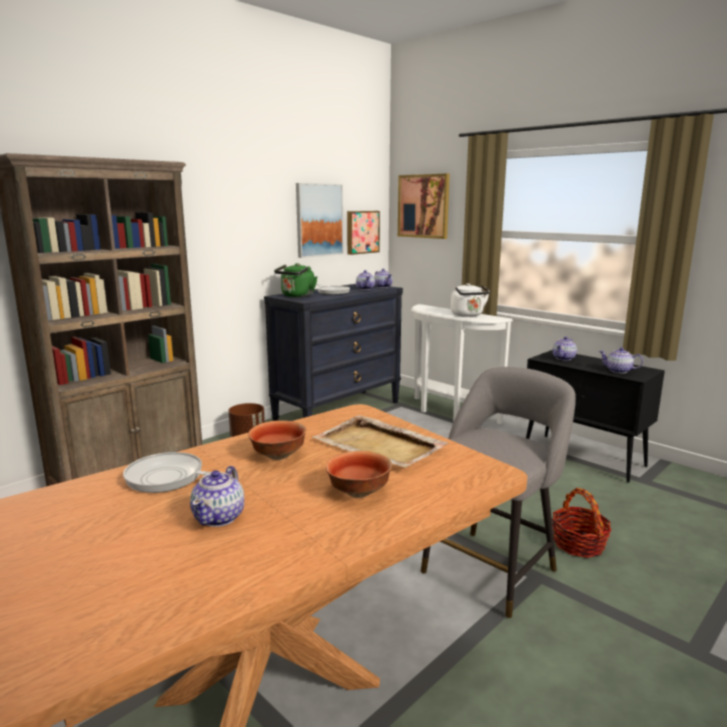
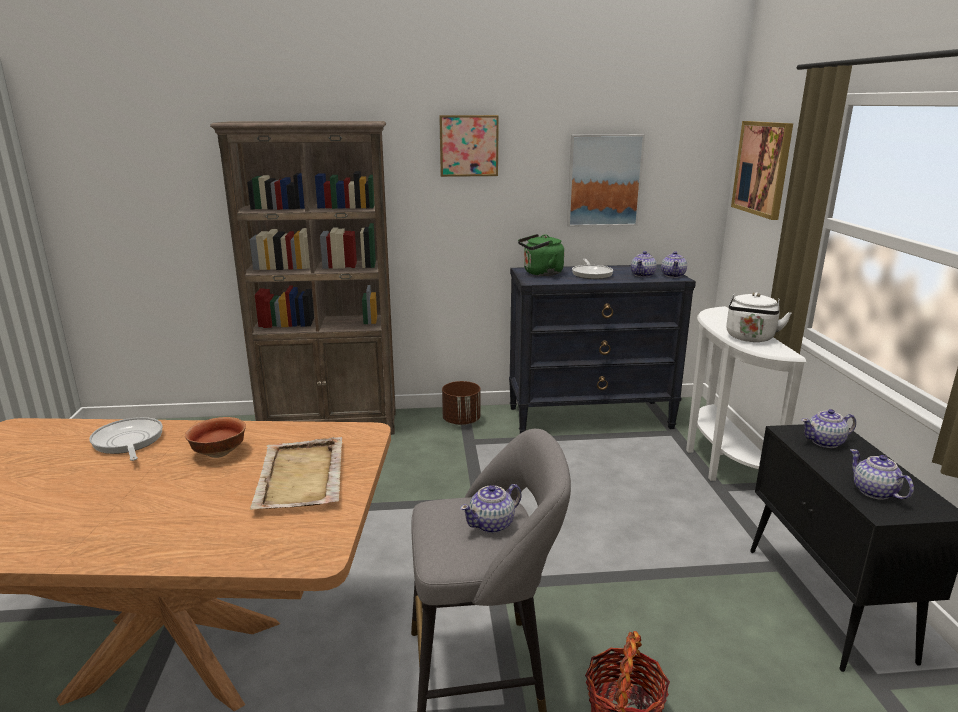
camera: 40 degrees right, 5 degrees up
teapot [190,466,244,527] -> teapot moved to [460,484,522,533]
bowl [326,451,392,498] -> none
picture [347,211,380,255] -> picture moved to [439,115,499,177]

